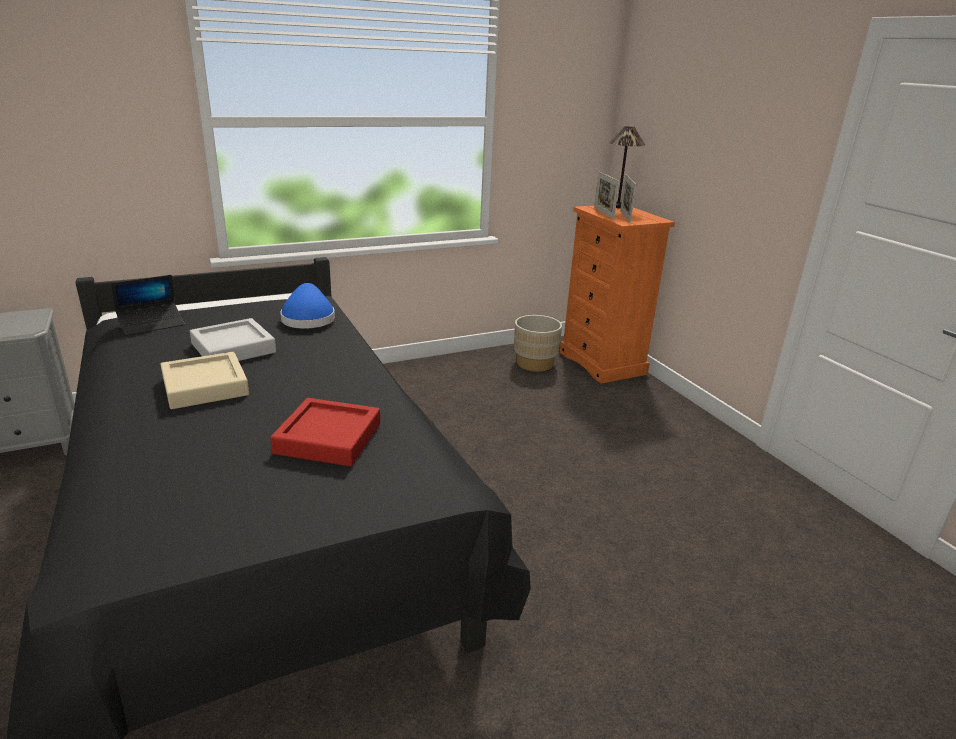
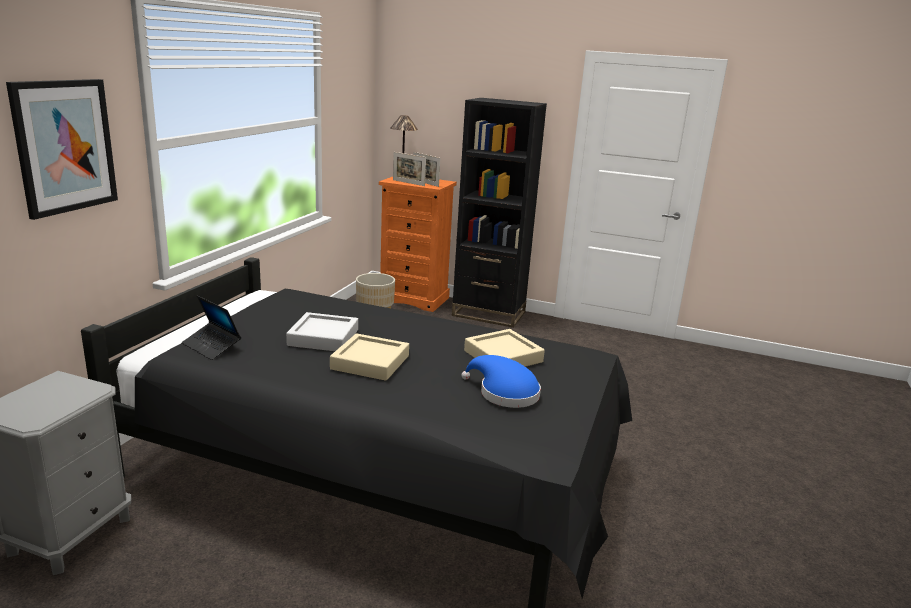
camera: 45 degrees left, 5 degrees down
laptop [111,275,184,336] -> laptop turned 120 degrees clockwise [182,295,241,360]
red tray [270,398,380,467] -> beige tray [464,329,545,367]
blue hat [280,283,335,328] -> blue hat moved to [461,355,541,408]
none -> picture [6,79,118,220]
none -> black bookcase [452,98,547,328]

